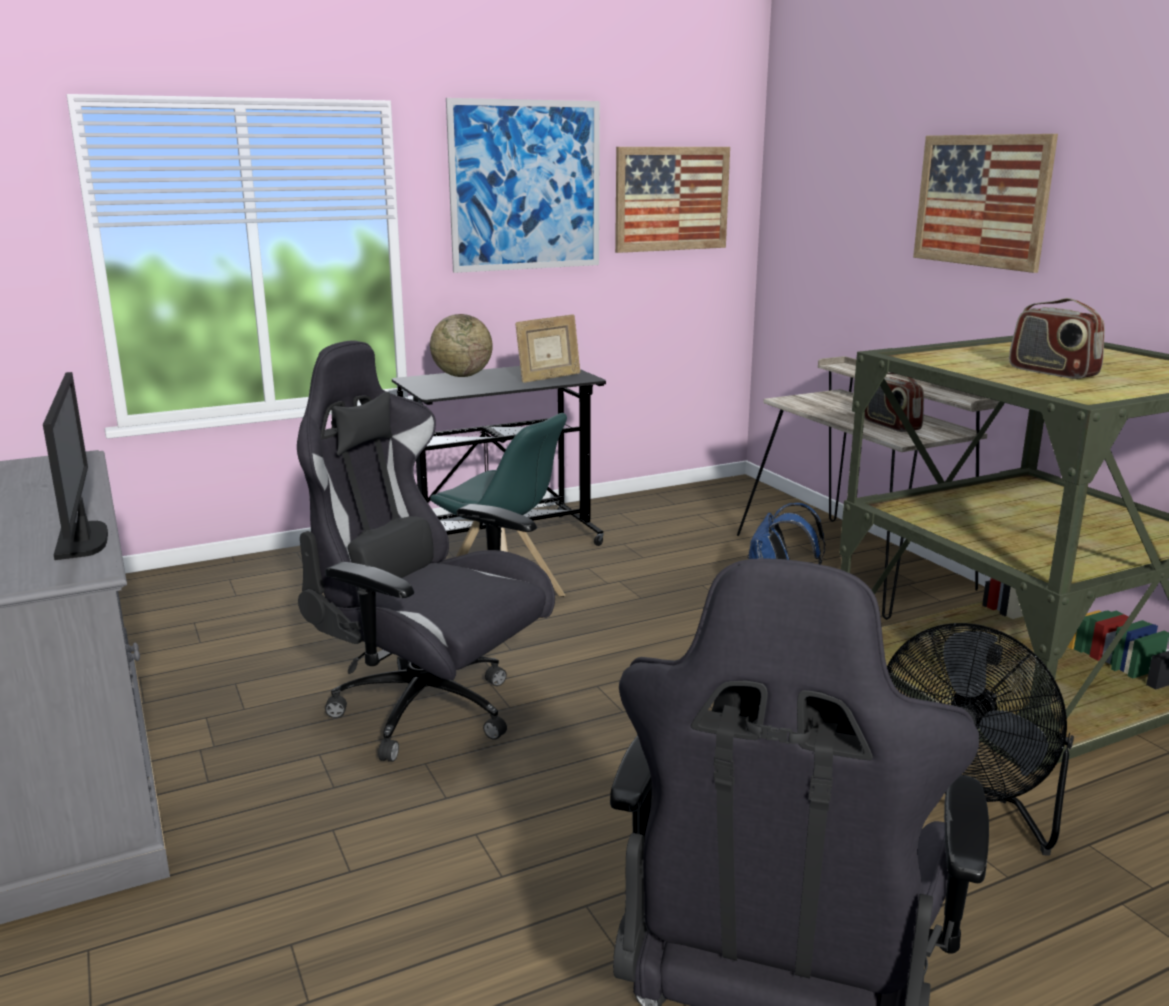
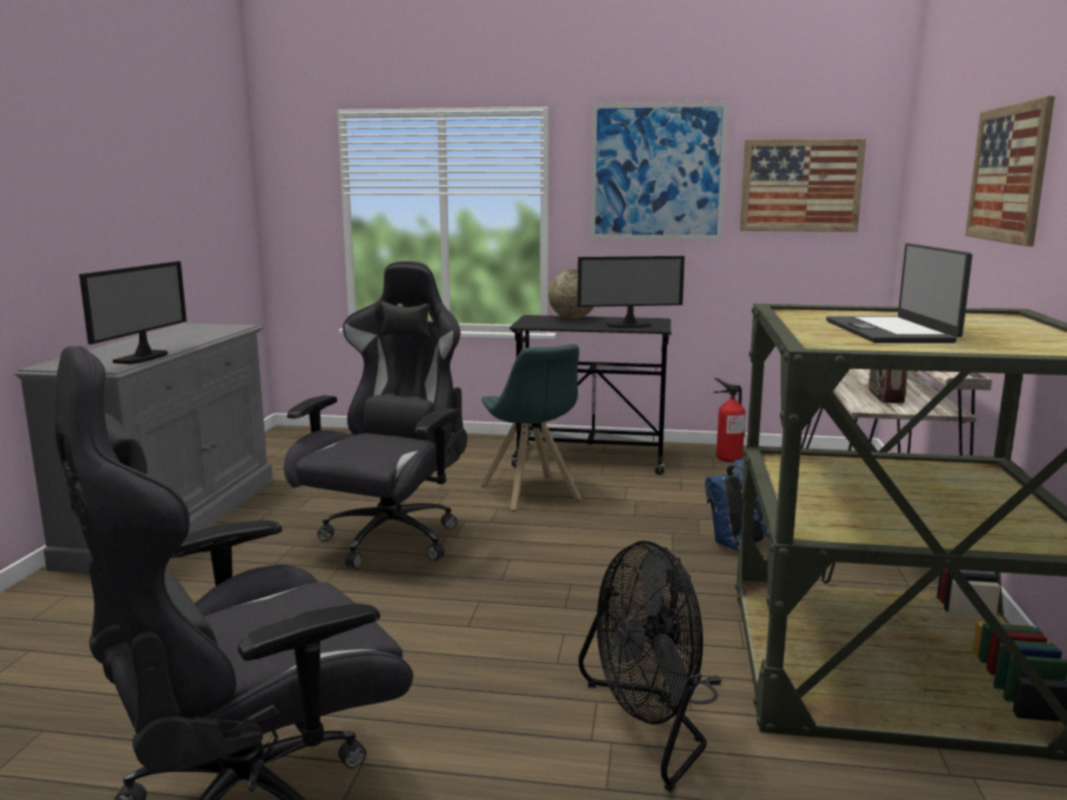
camera: 35 degrees right, 5 degrees down
black office chair [297,340,555,762] -> black office chair turned 45 degrees clockwise [284,261,467,568]
picture frame [515,315,580,383] -> monitor [577,256,685,328]
radio [1009,298,1105,379] -> laptop [826,243,973,343]
none -> fire extinguisher [714,378,745,462]

